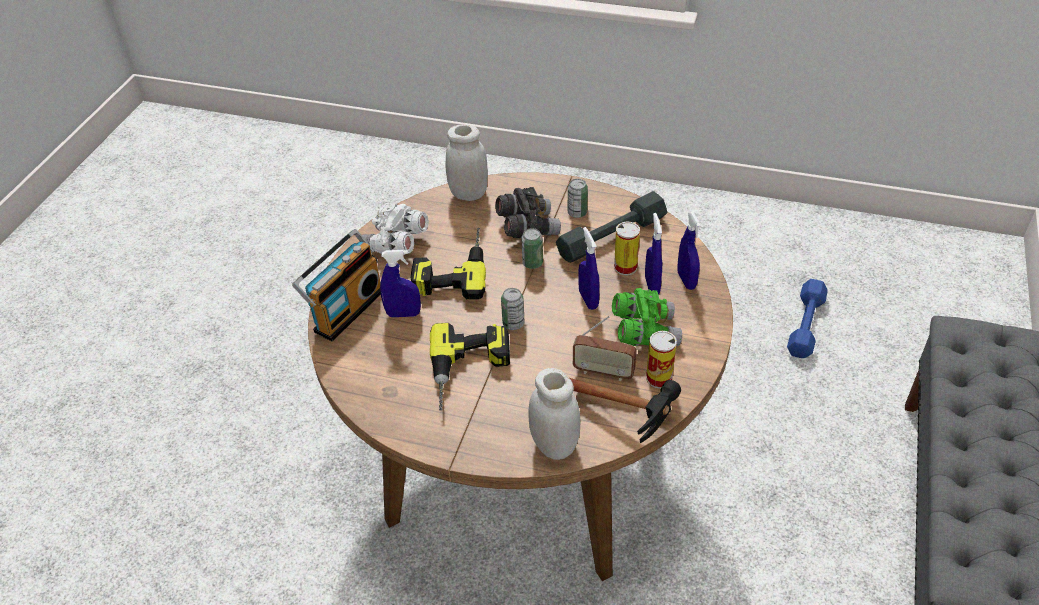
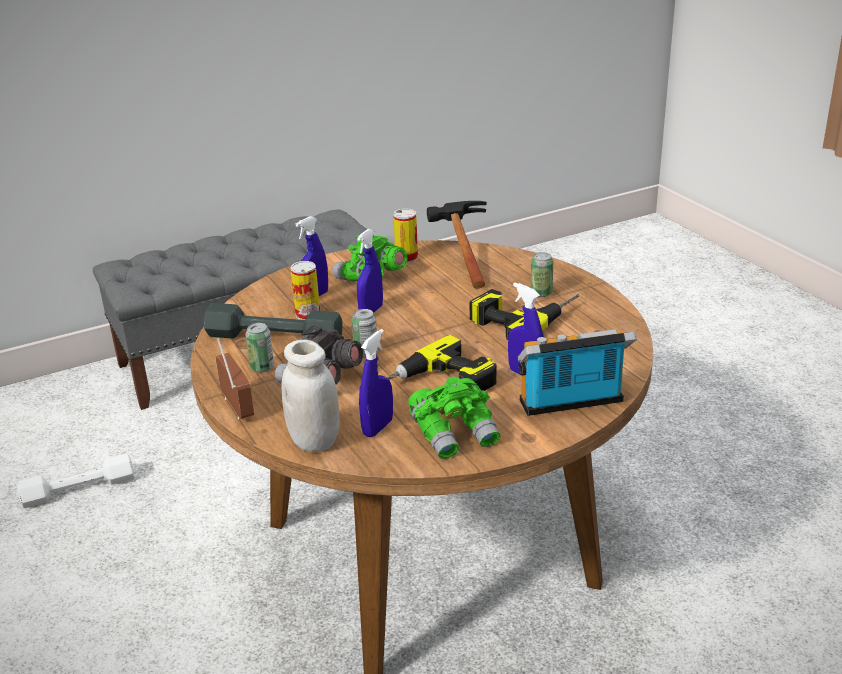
camera: 135 degrees left, 15 degrees down
white binoculars [359,203,429,255] -> green binoculars [408,376,501,459]
can [501,288,525,330] -> can moved to [531,252,554,297]
white jar [528,368,580,460] -> none
radio [573,316,637,382] -> radio moved to [216,337,254,420]
blue spray bottle [677,212,701,290] -> blue spray bottle moved to [359,329,393,437]
blue dumbbell [787,279,828,358] -> white dumbbell [17,454,134,508]

